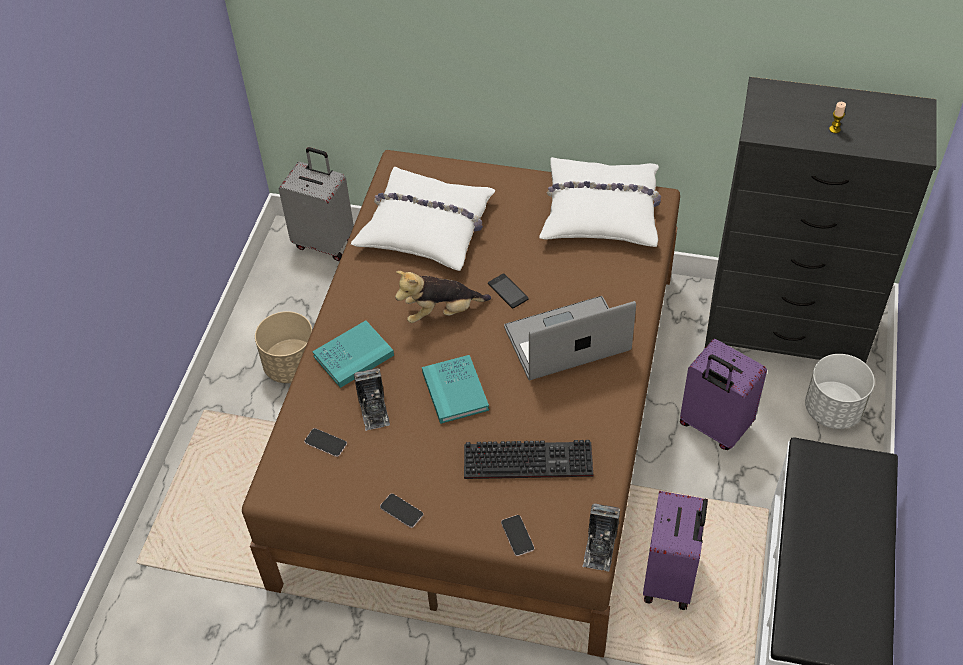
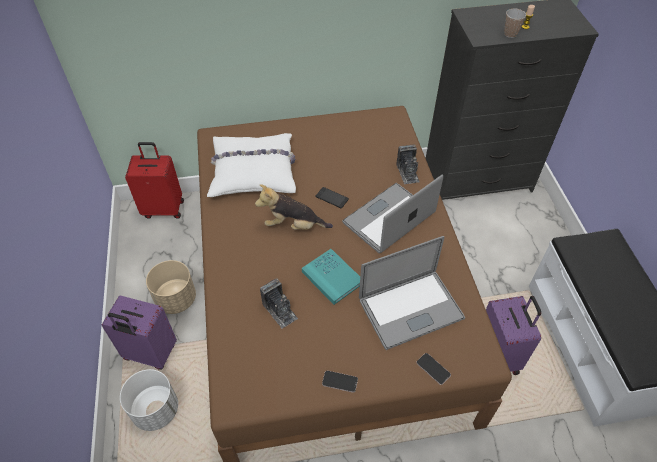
camera: 25 degrees left, 0 degrees up
grey suitcase [279,147,354,261] -> red suitcase [125,142,184,219]
phone [304,428,347,457] -> none
turquoise book [312,320,394,388] -> none
plush toy [395,271,491,323] -> plush toy turned 45 degrees clockwise [255,184,333,230]
keyboard [464,440,593,479] -> laptop [359,236,465,350]
white pillow [539,157,661,247] -> none
camera [583,503,620,571] -> camera moved to [396,144,419,185]
purple suitcase [680,339,767,450] -> purple suitcase moved to [101,296,177,370]
white planter [805,354,875,429] -> white planter moved to [120,369,178,431]
none -> cup [504,9,526,38]

